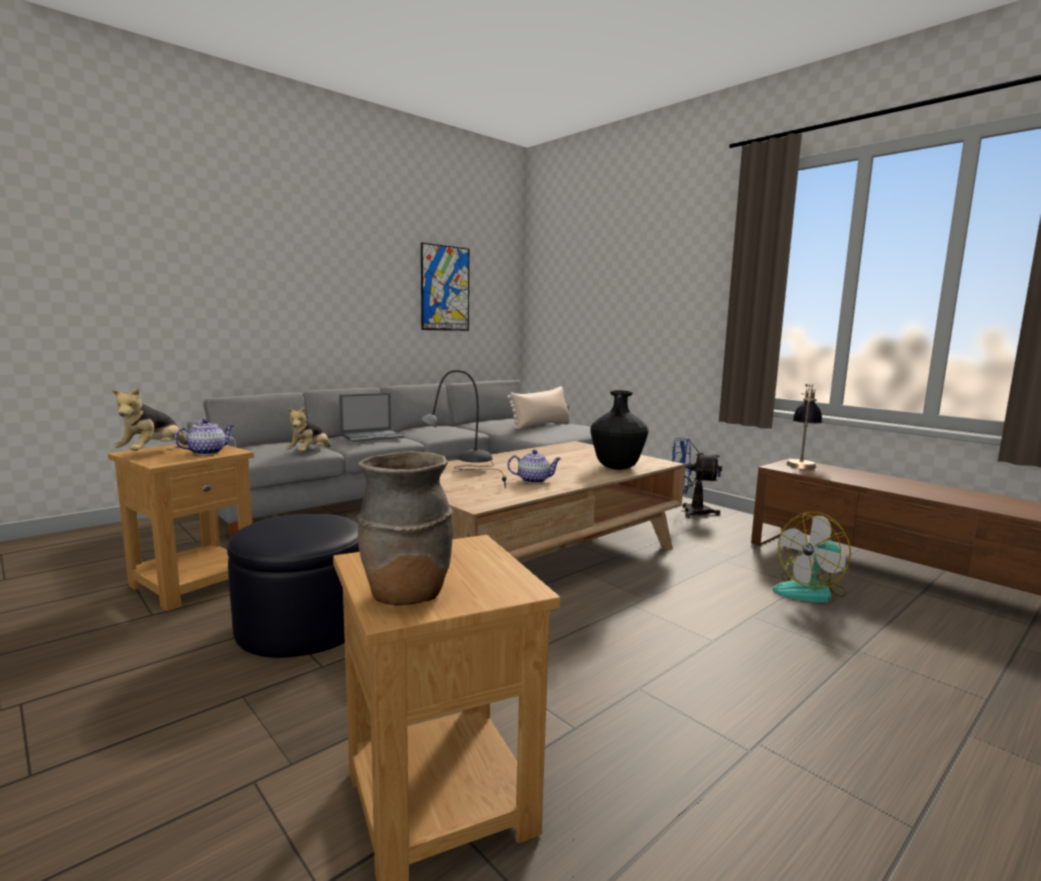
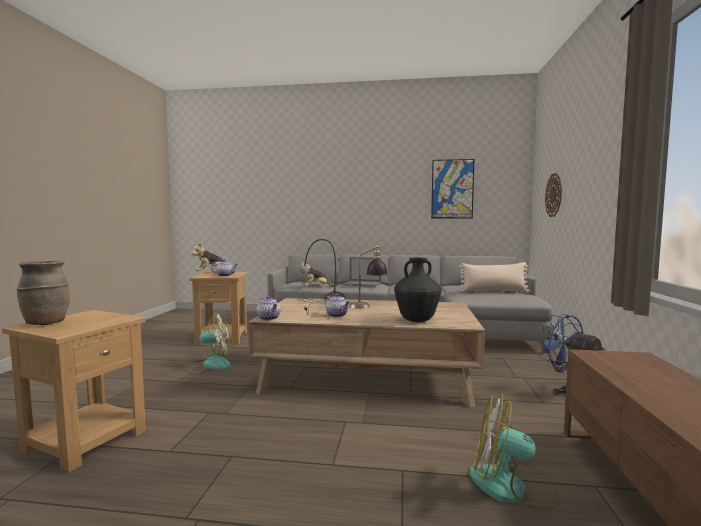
camera: 50 degrees right, 5 degrees down
black ottoman [227,514,359,658] -> fan [185,313,232,375]
table lamp [786,384,822,469] -> table lamp moved to [349,245,388,309]
none -> teapot [257,296,281,320]
none -> wall clock [545,173,562,217]

